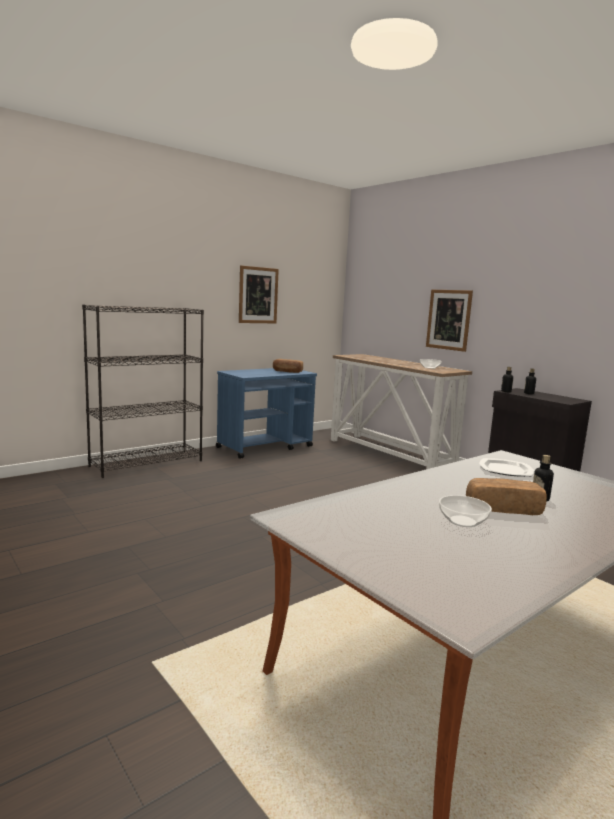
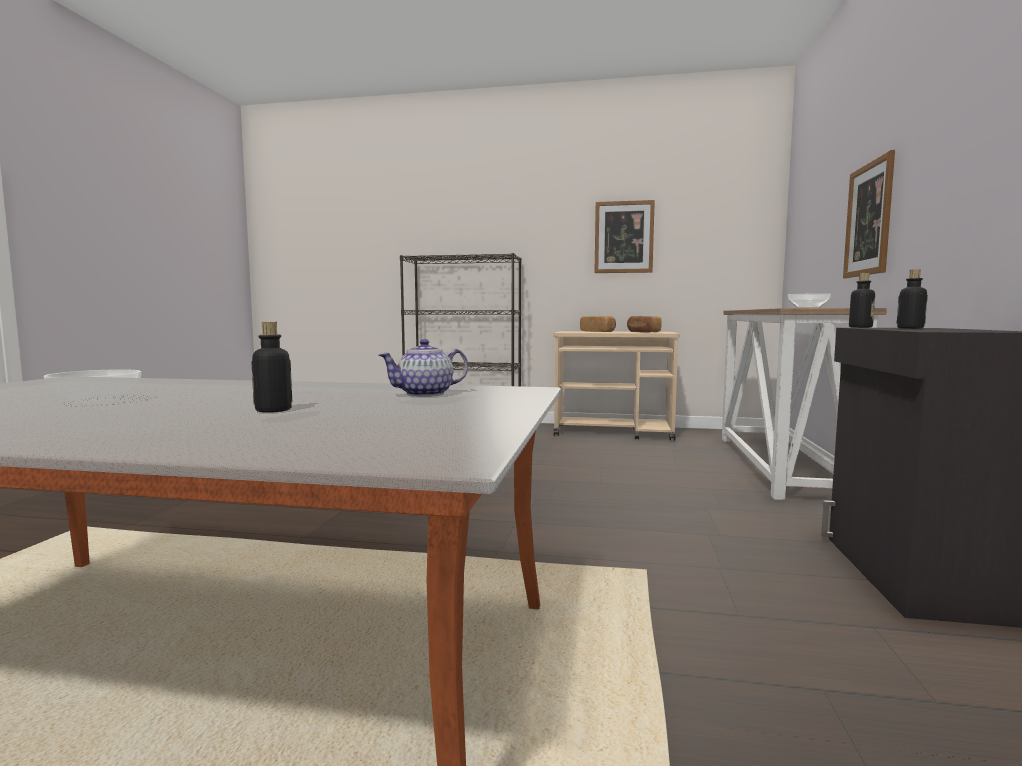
camera: 50 degrees right, 5 degrees down
blue cart [216,368,317,459] -> beige cart [553,331,680,441]
bread [466,478,547,515] -> bread moved to [580,316,616,332]
plate [479,458,534,477] -> teapot [379,339,468,397]

